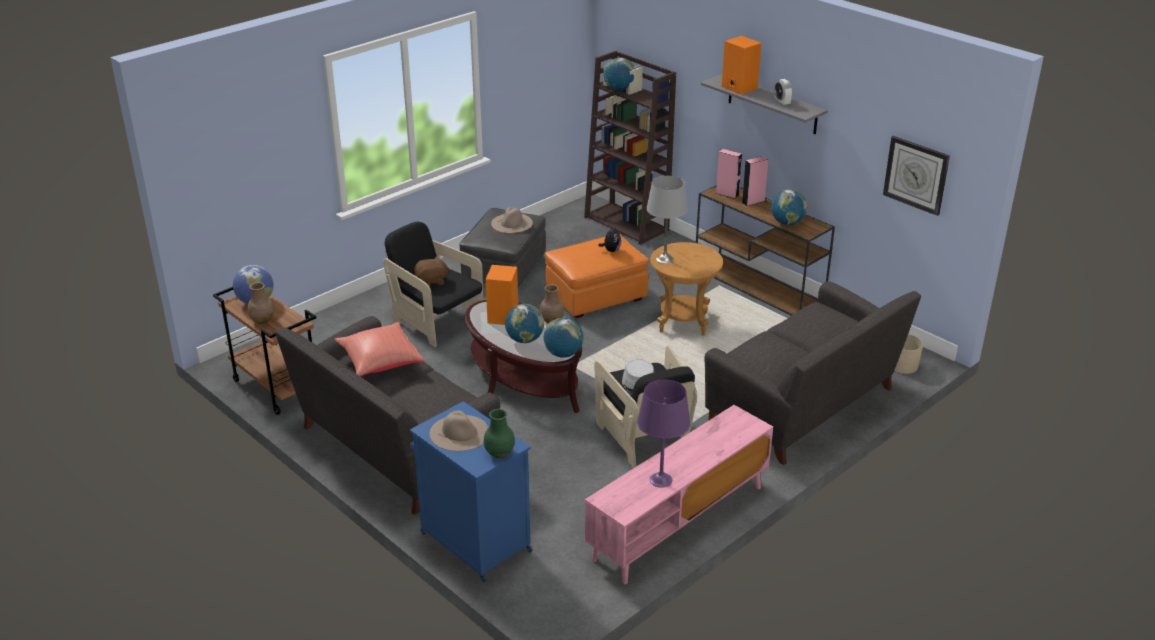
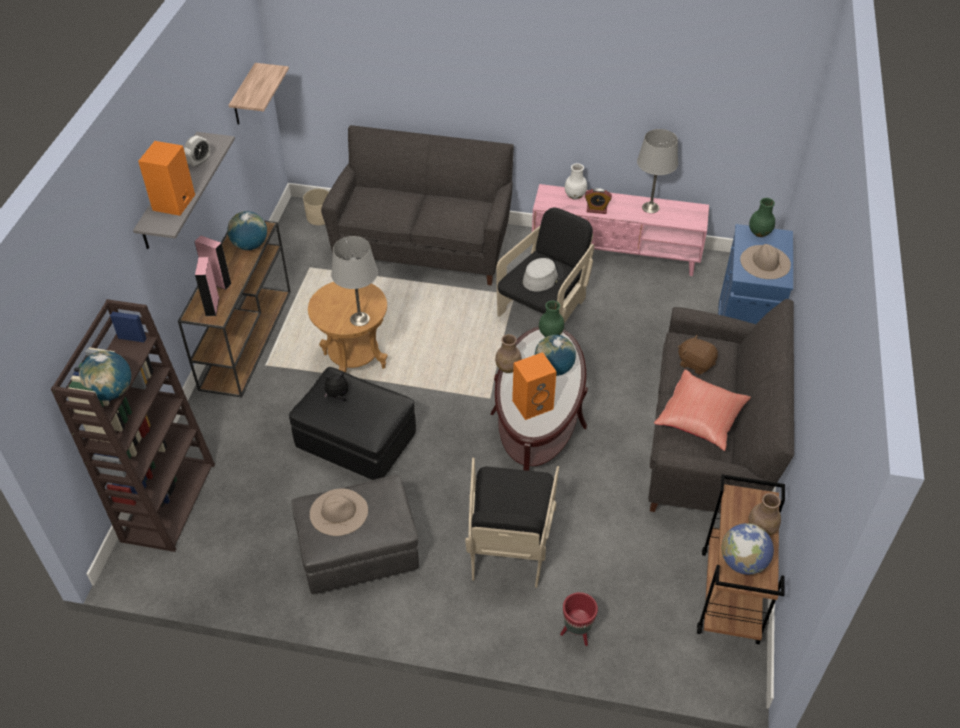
camera: 125 degrees left, 15 degrees up
brown plush toy [414,257,449,287] -> brown plush toy moved to [678,335,718,375]
globe [544,317,584,358] -> green vase [539,300,564,337]
orange ottoman [545,235,649,318] -> black ottoman [289,367,416,480]
purple table lamp [637,379,691,488] -> grey table lamp [637,129,678,213]
wall clock [883,136,950,216] -> shelf [229,63,289,125]
none -> red planter [560,592,598,646]
none -> white vase [564,163,587,200]
none -> alarm clock [585,188,612,214]

